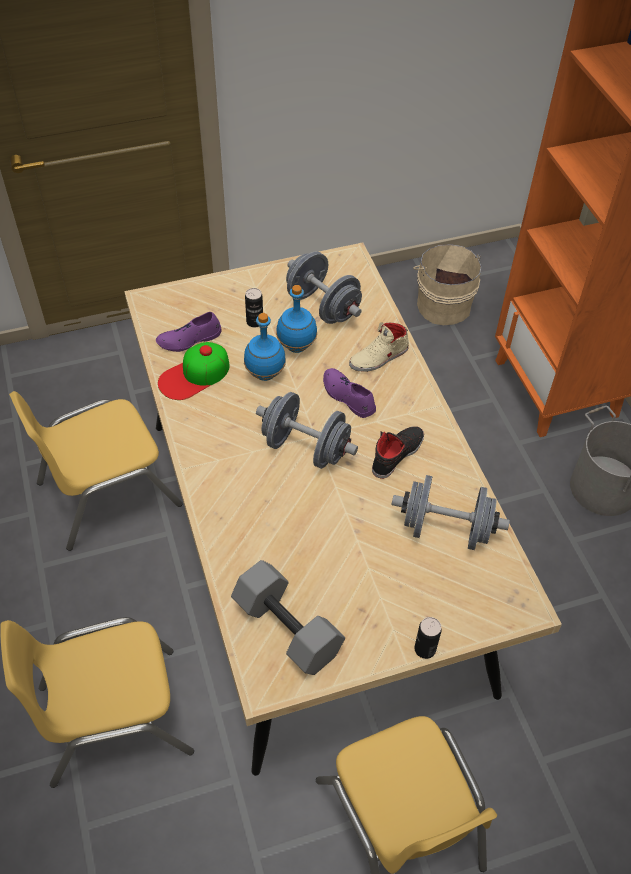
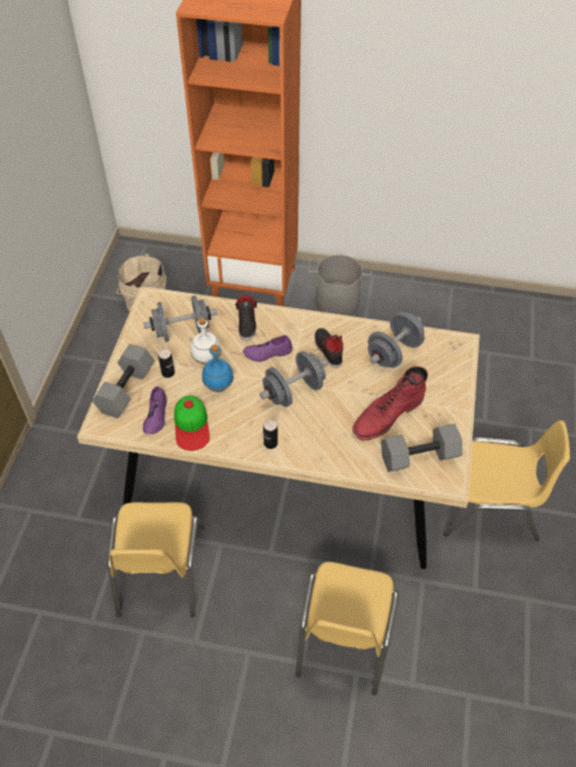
camera: 60 degrees left, 0 degrees up
blue bottle [276,285,317,353] -> white bottle [190,318,221,365]
beige shoe [349,322,409,372] -> black shoe [235,295,257,340]
can [414,617,442,659] -> can moved to [263,420,278,449]
none -> grey dumbbell [92,344,154,418]
none -> red boot [352,366,428,441]

